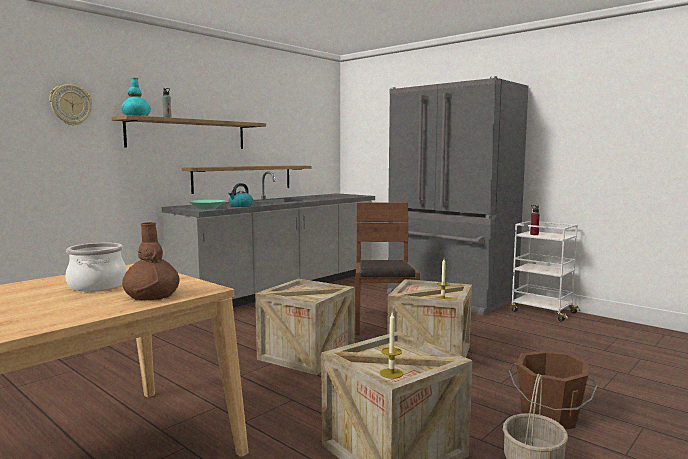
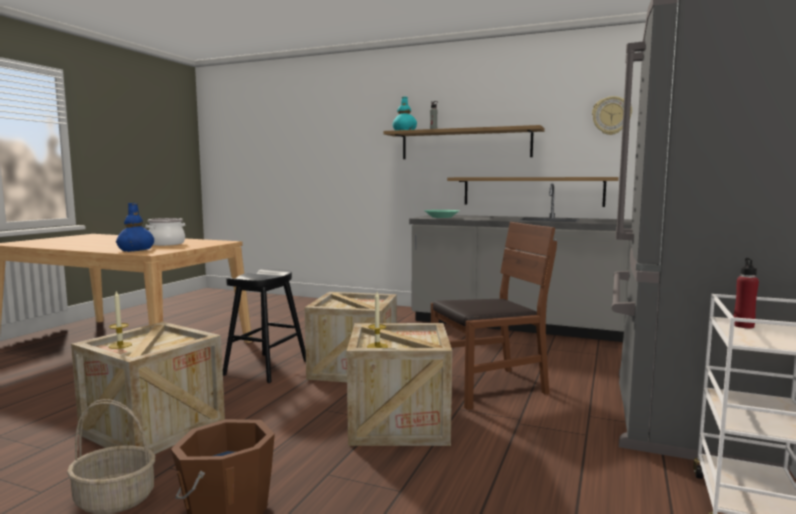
camera: 70 degrees right, 0 degrees up
wall clock [49,84,92,126] -> wall clock moved to [592,96,632,135]
brown vase [122,222,180,300] -> blue vase [116,203,154,252]
kettle [228,183,253,207] -> none
none -> black stool [223,269,306,383]

